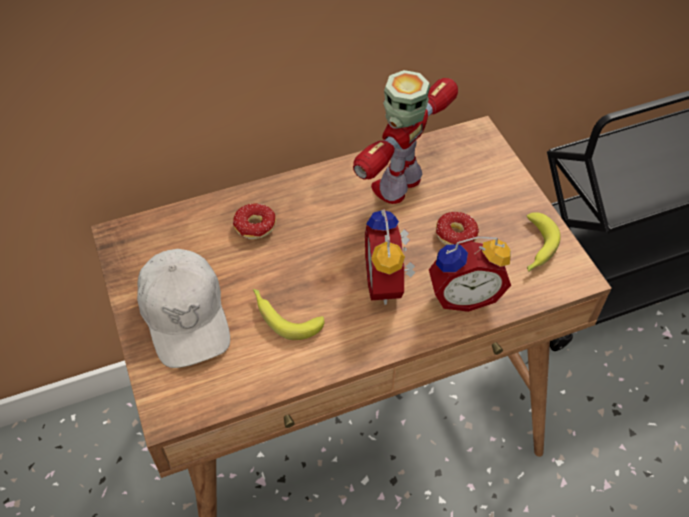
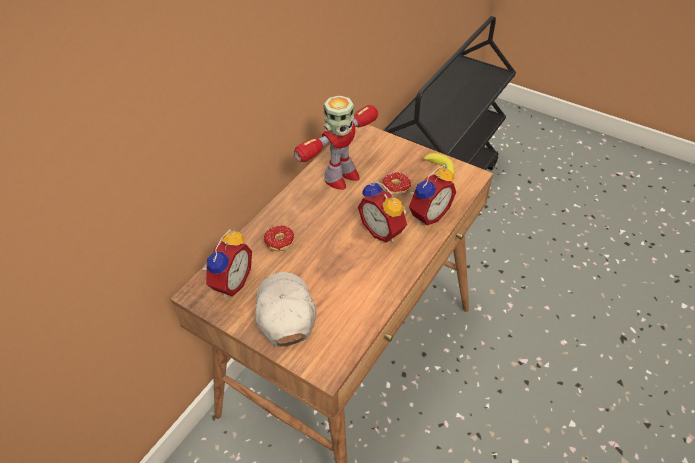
camera: 35 degrees left, 5 degrees down
white cap [137,249,230,368] -> white cap turned 135 degrees counterclockwise [255,272,317,347]
banana [253,289,325,340] -> none
toy robot [353,70,458,204] -> toy robot turned 135 degrees counterclockwise [294,95,378,190]
none -> alarm clock [202,230,252,298]

